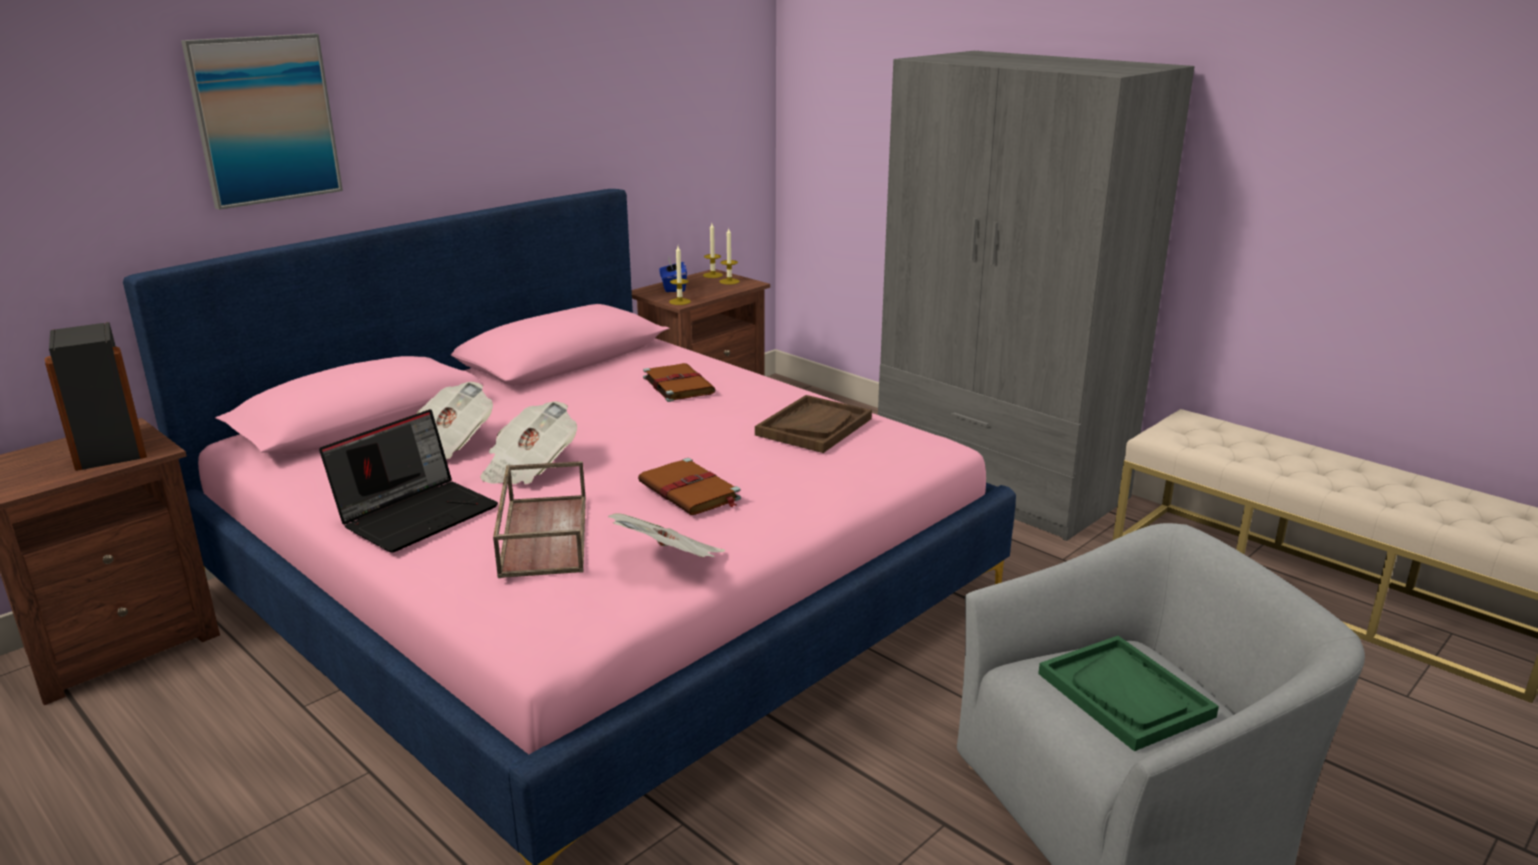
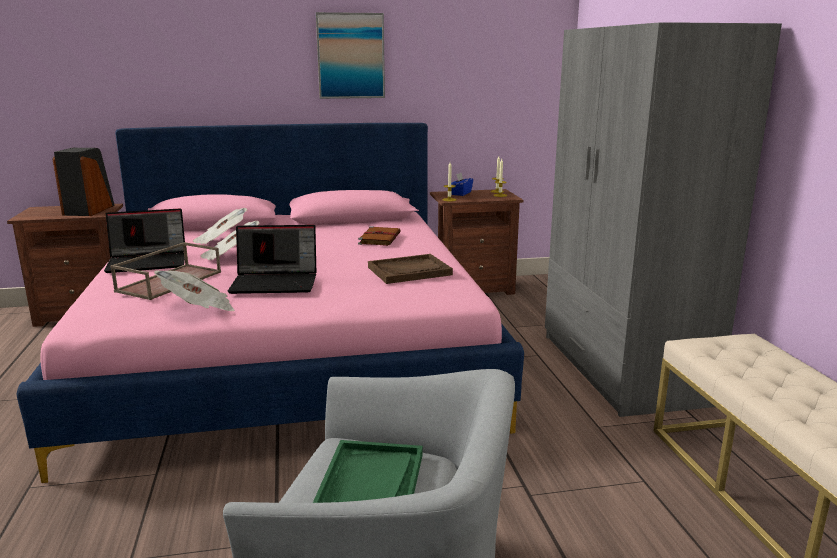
camera: 35 degrees right, 5 degrees down
picture [181,34,343,210] -> picture moved to [316,12,385,99]
brown book [638,458,741,515] -> laptop [228,225,316,294]

